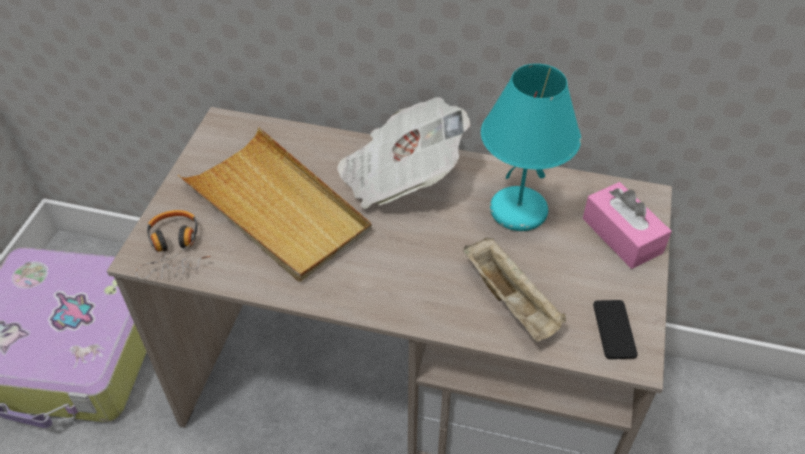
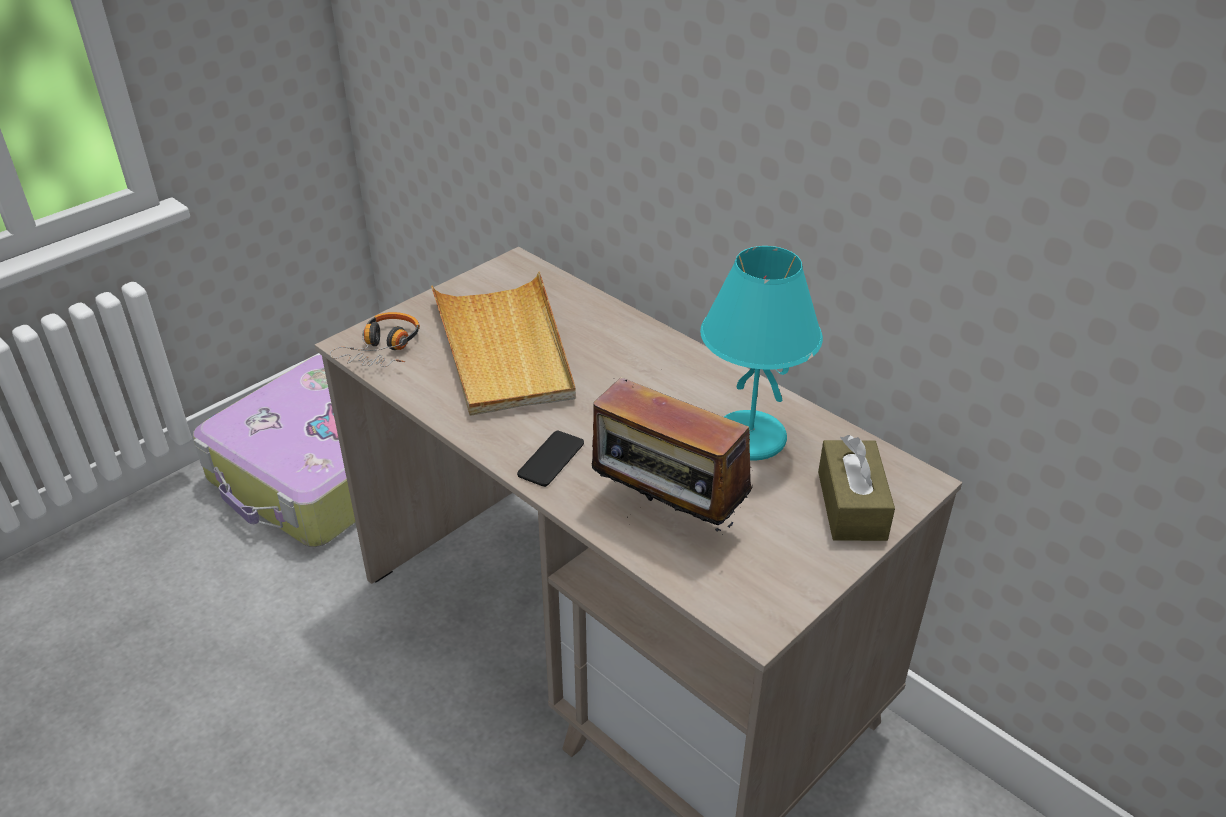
camera: 30 degrees right, 10 degrees down
newspaper [337,97,470,209] -> none
beige tray [463,237,566,342] -> radio [592,377,753,532]
pink tissue box [583,182,672,269] -> brown tissue box [818,435,895,541]
phone [593,300,638,359] -> phone moved to [517,431,584,487]

